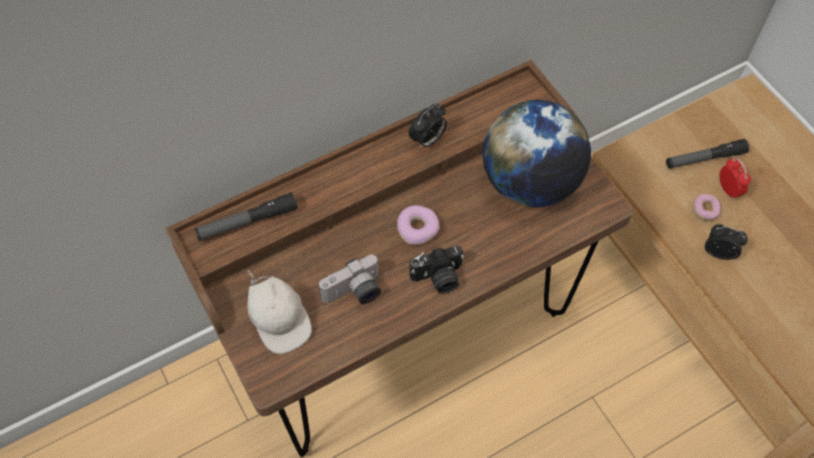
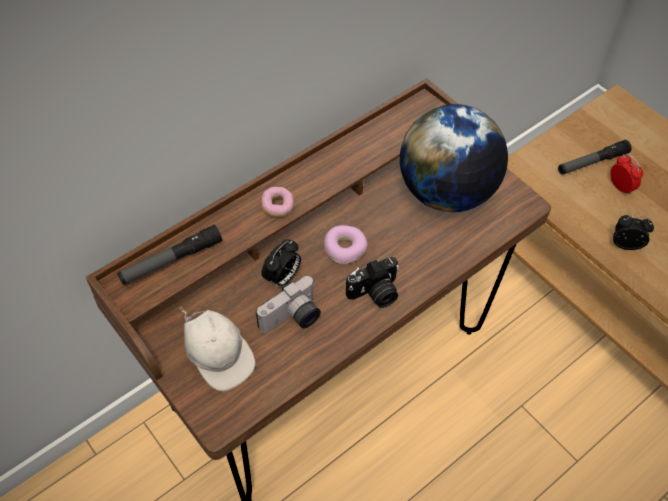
camera: 10 degrees left, 5 degrees down
alarm clock [408,104,447,148] -> alarm clock moved to [261,240,301,287]
donut [693,194,721,221] -> donut moved to [261,187,294,217]

